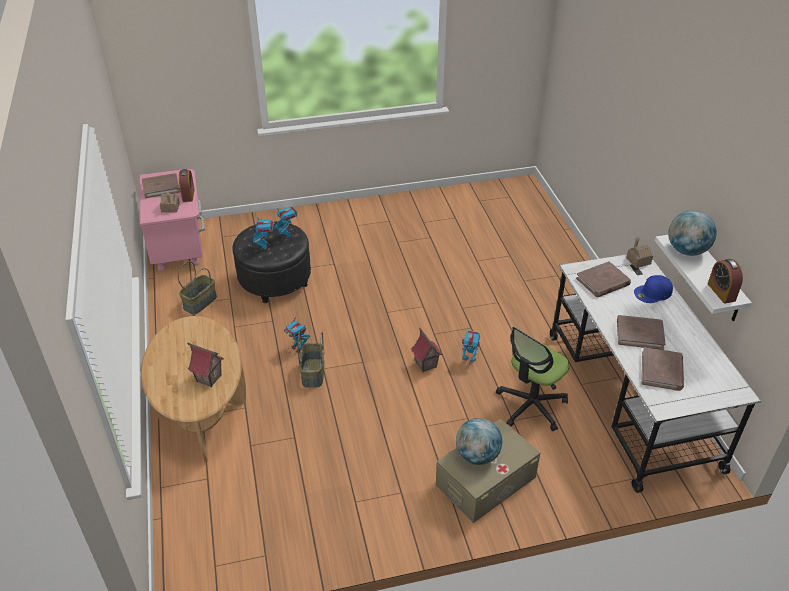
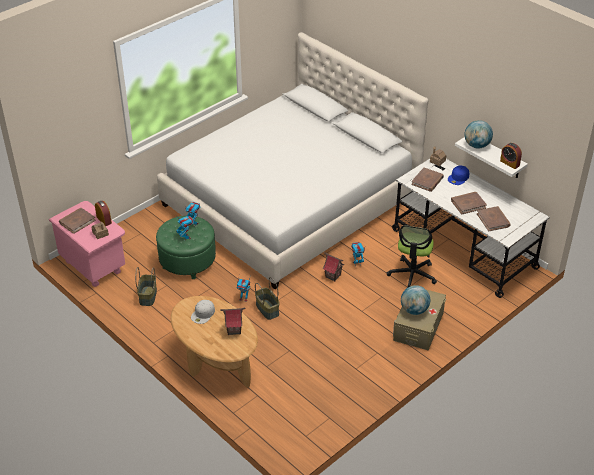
camera: 30 degrees left, 0 degrees up
black ottoman [232,221,311,303] -> green ottoman [156,216,216,279]
none -> white bed [157,32,428,289]
none -> white cap [191,300,215,324]

